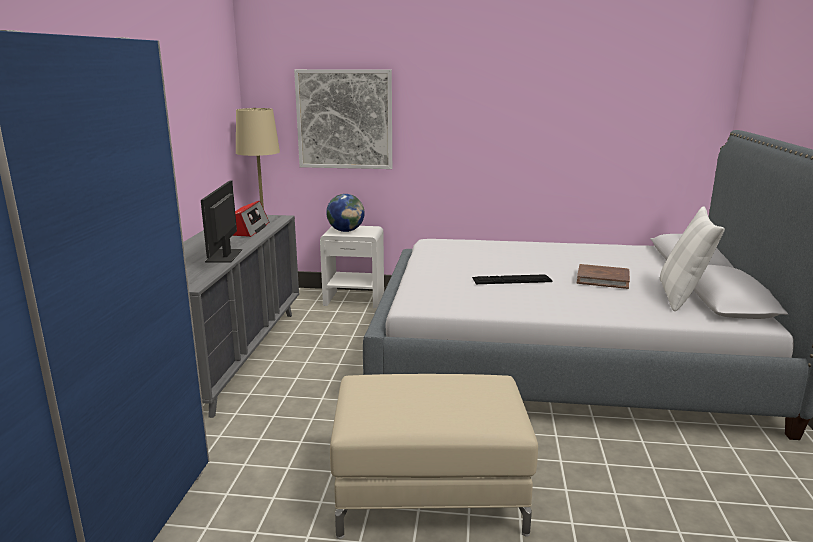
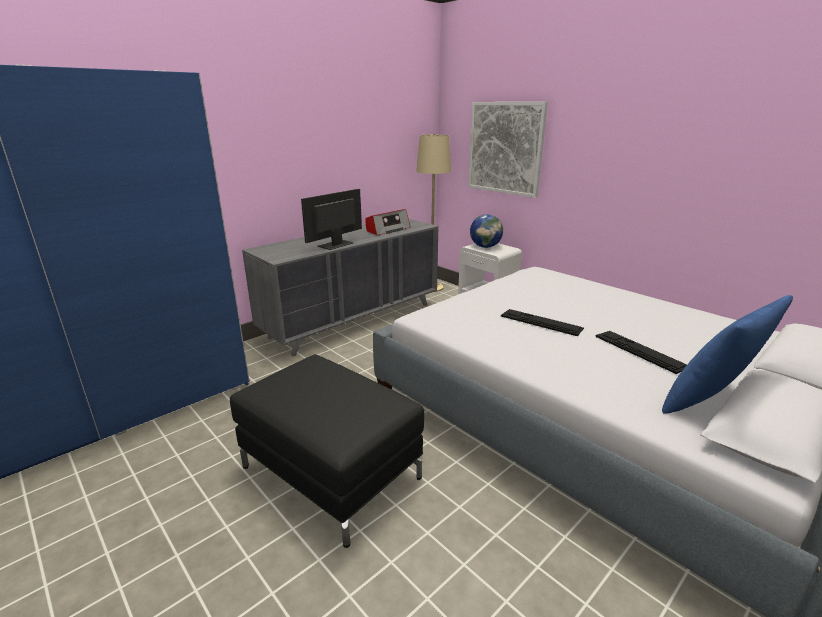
camera: 40 degrees right, 5 degrees up
beige ottoman [330,374,538,539] -> black ottoman [230,354,424,548]
brown book [577,264,630,289] -> keyboard [595,331,687,374]
white pillow [660,206,725,311] -> blue pillow [662,295,793,414]

